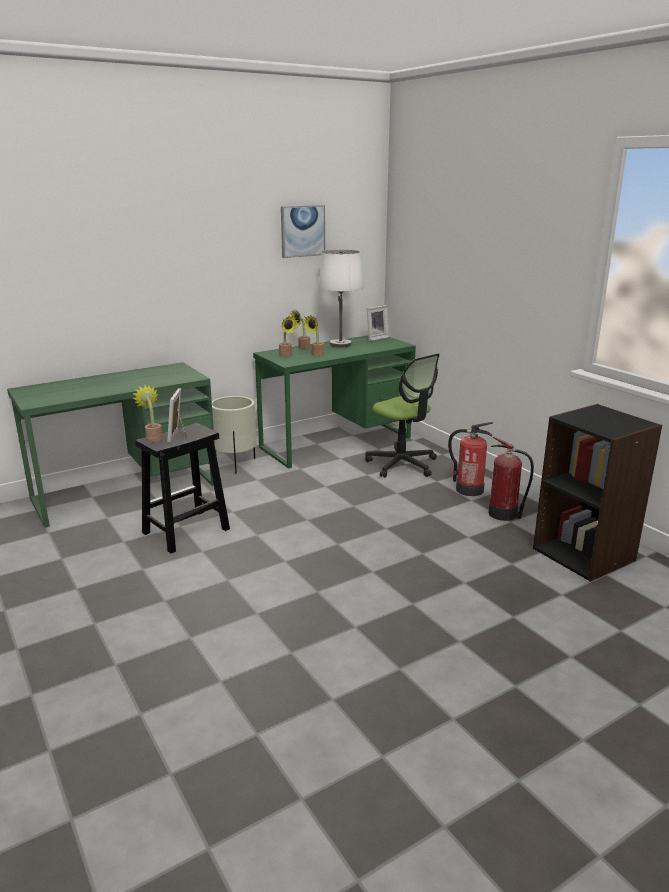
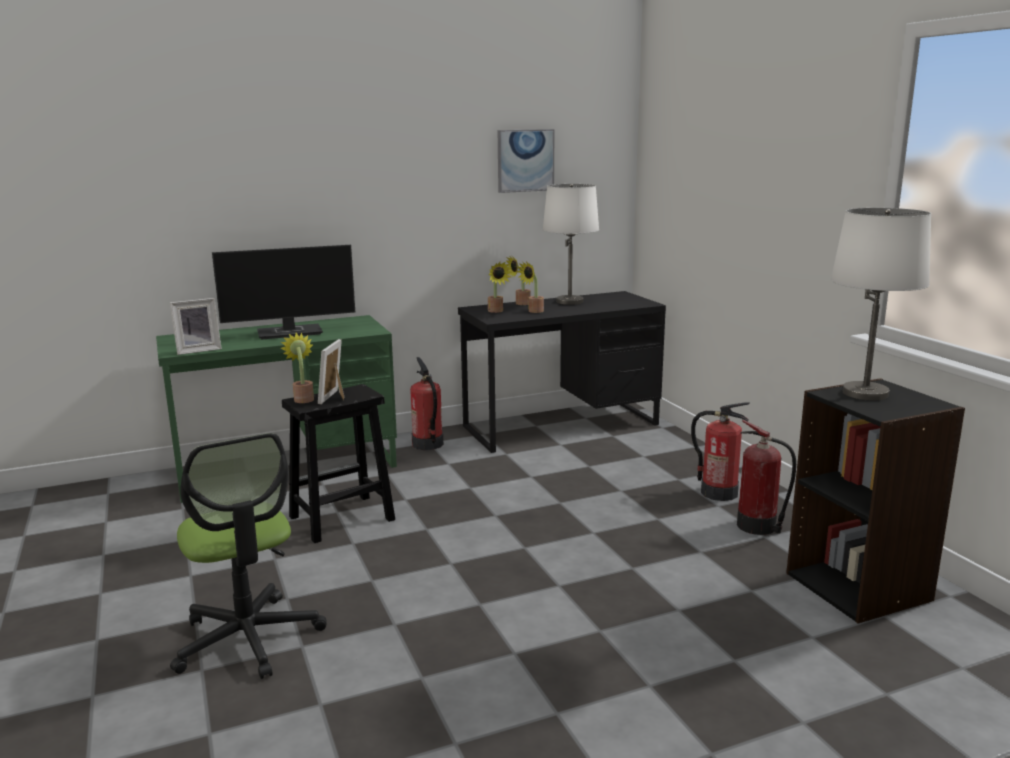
camera: 10 degrees right, 5 degrees down
beige planter [212,396,257,474] -> fire extinguisher [410,357,443,450]
green desk [253,335,416,469] -> black desk [458,291,666,453]
office chair [365,354,440,478] -> office chair moved to [170,433,327,679]
picture frame [366,305,389,341] -> picture frame moved to [170,298,222,355]
none -> monitor [212,245,355,340]
none -> white table lamp [831,208,931,401]

